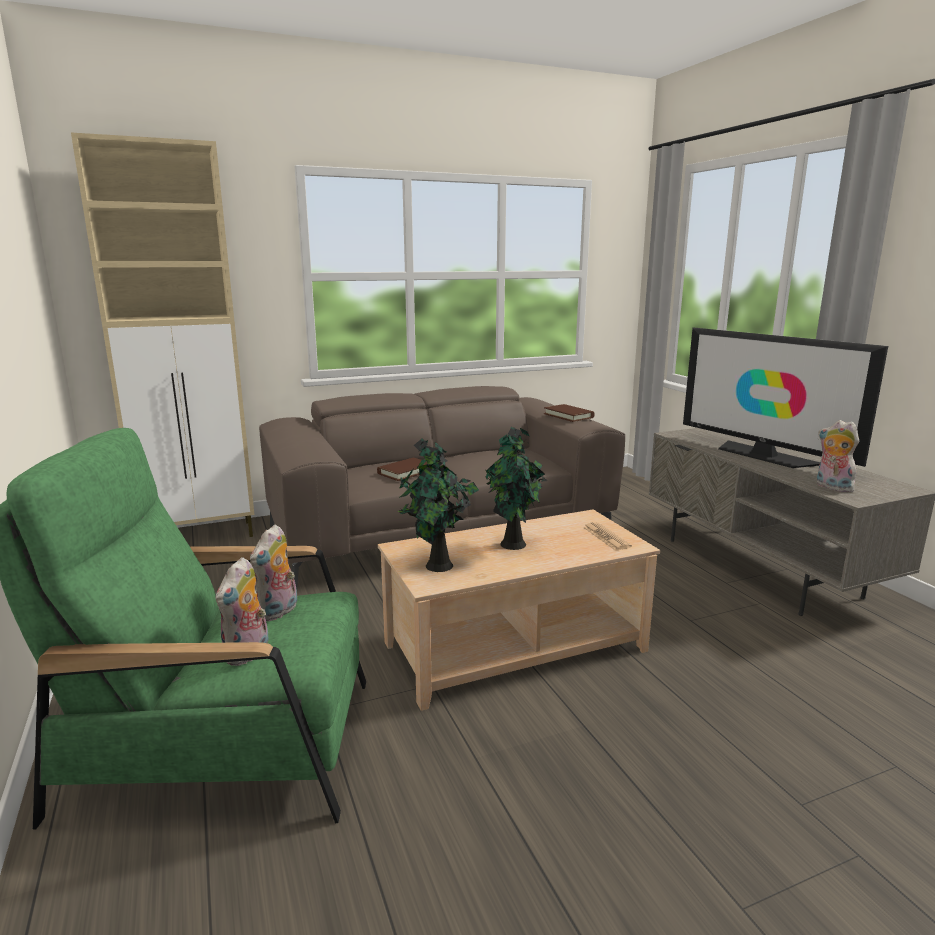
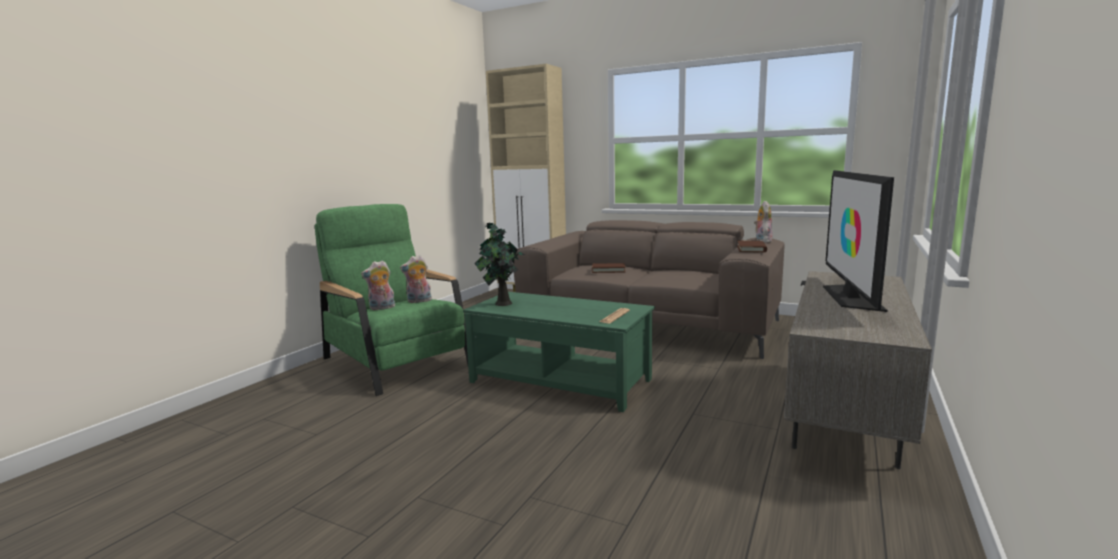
camera: 50 degrees right, 5 degrees down
beige coffee table [378,510,660,711] -> green coffee table [463,292,655,412]
potted plant [485,427,547,550] -> none
plush toy [817,420,859,492] -> plush toy moved to [754,201,773,243]

